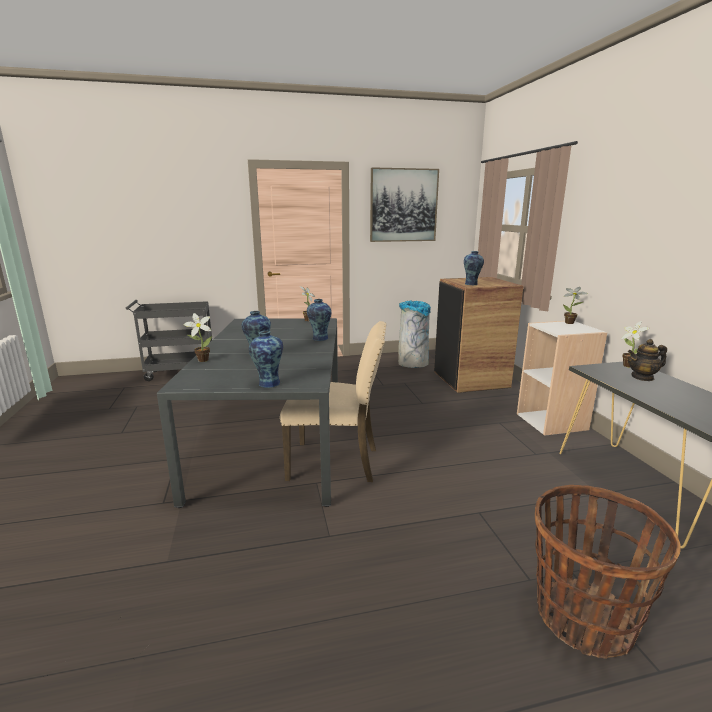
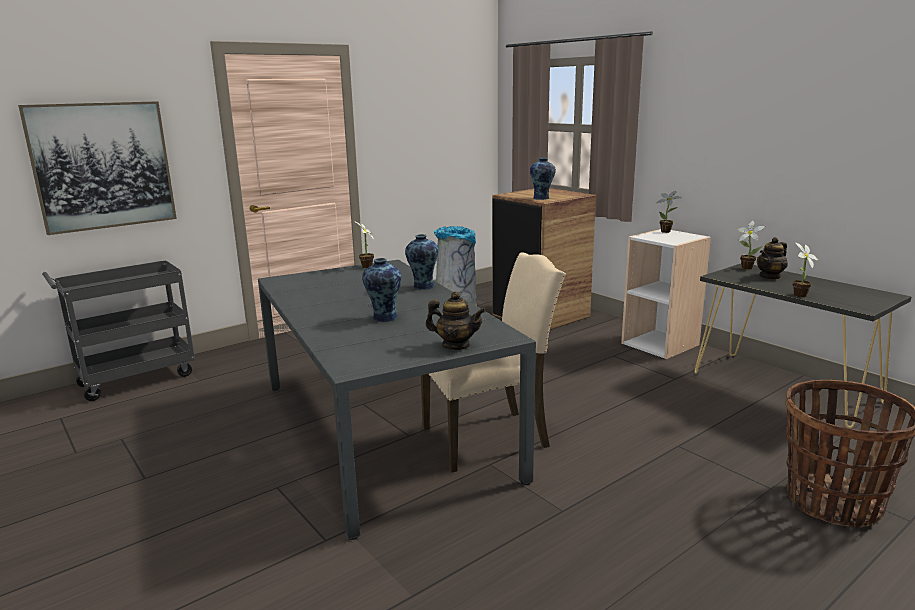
camera: 25 degrees left, 0 degrees up
potted plant [183,313,212,362] -> potted plant moved to [793,243,818,297]
vase [249,331,283,388] -> teapot [426,291,486,350]
picture [370,167,439,242] -> picture moved to [18,101,177,235]

